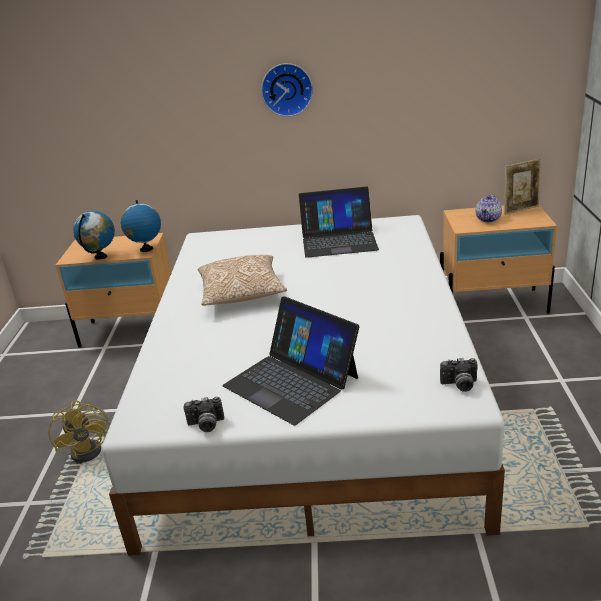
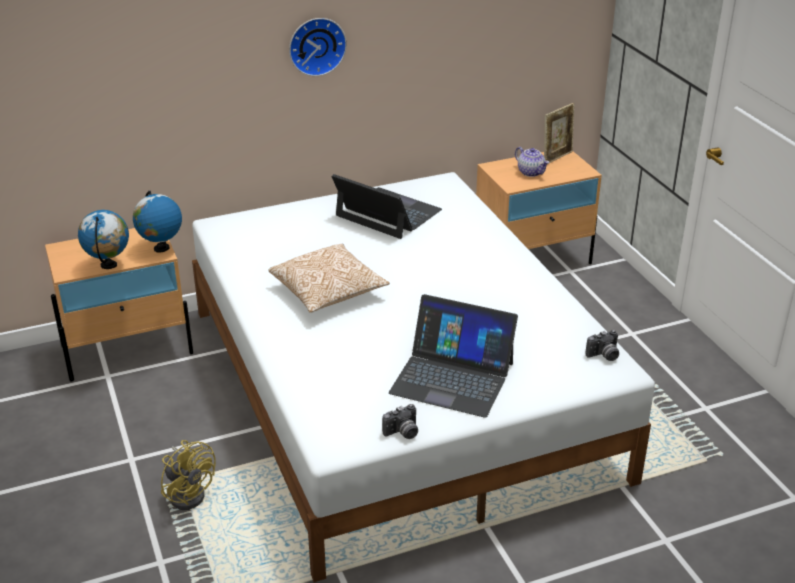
camera: 25 degrees left, 5 degrees up
laptop [299,187,379,258] -> laptop turned 120 degrees counterclockwise [332,174,442,239]
teapot [475,194,502,222] -> teapot turned 45 degrees counterclockwise [515,147,549,177]

